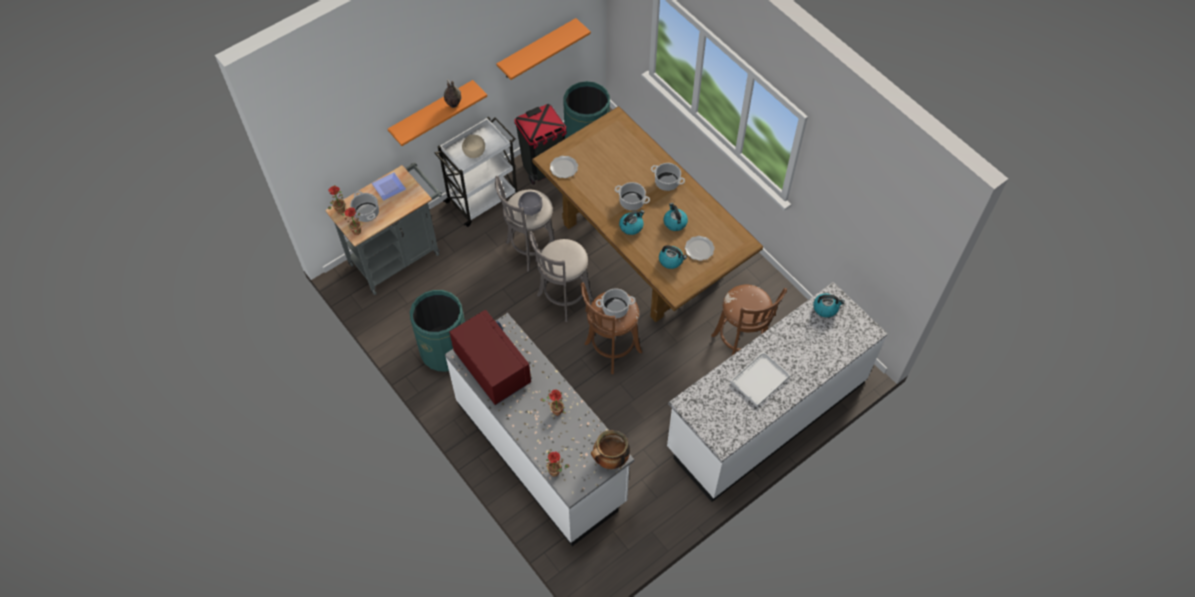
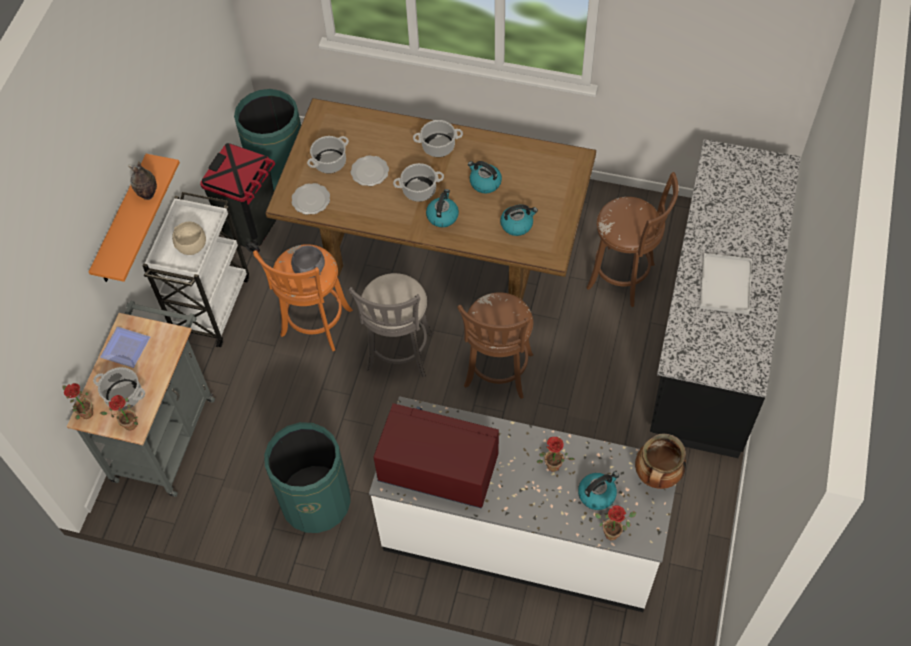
camera: 35 degrees left, 0 degrees up
grey stool [495,176,555,272] -> orange stool [253,244,353,351]
orange shelf [496,18,591,80] -> none
cooking pot [596,288,636,318] -> cooking pot moved to [307,136,349,174]
white counter [667,282,888,502] -> black counter [650,139,801,458]
plate [685,236,715,261] -> plate moved to [350,155,389,186]
kettle [813,293,845,317] -> kettle moved to [578,471,619,510]

